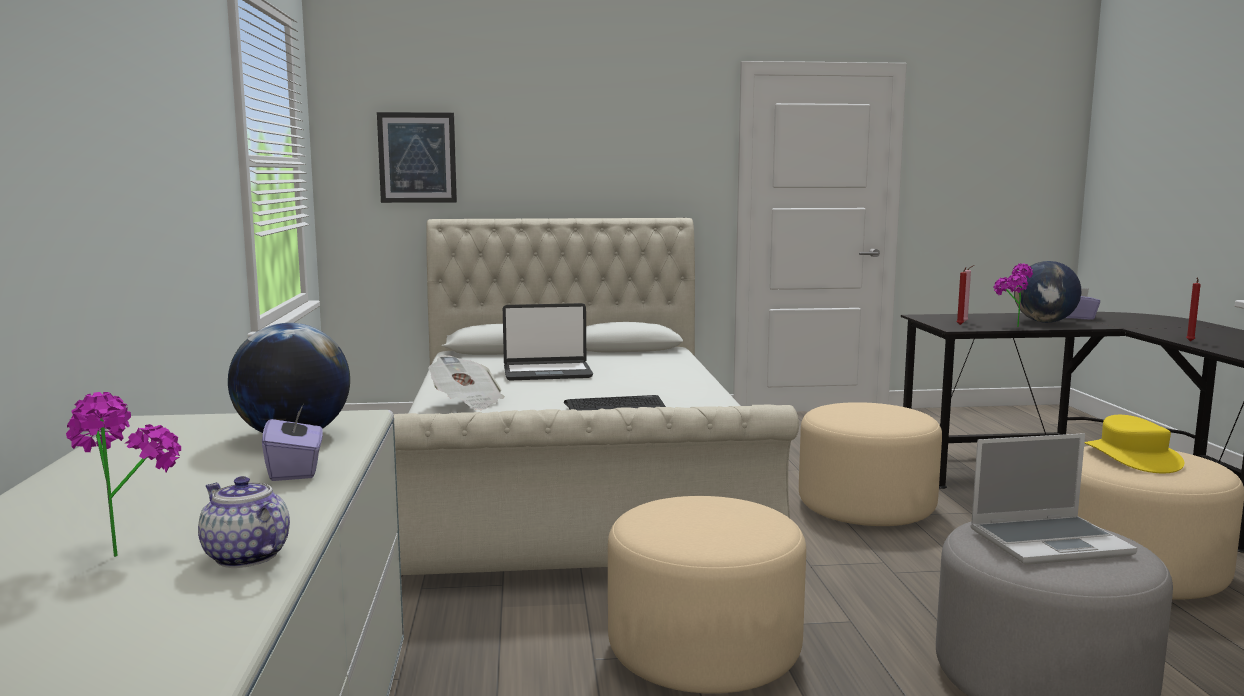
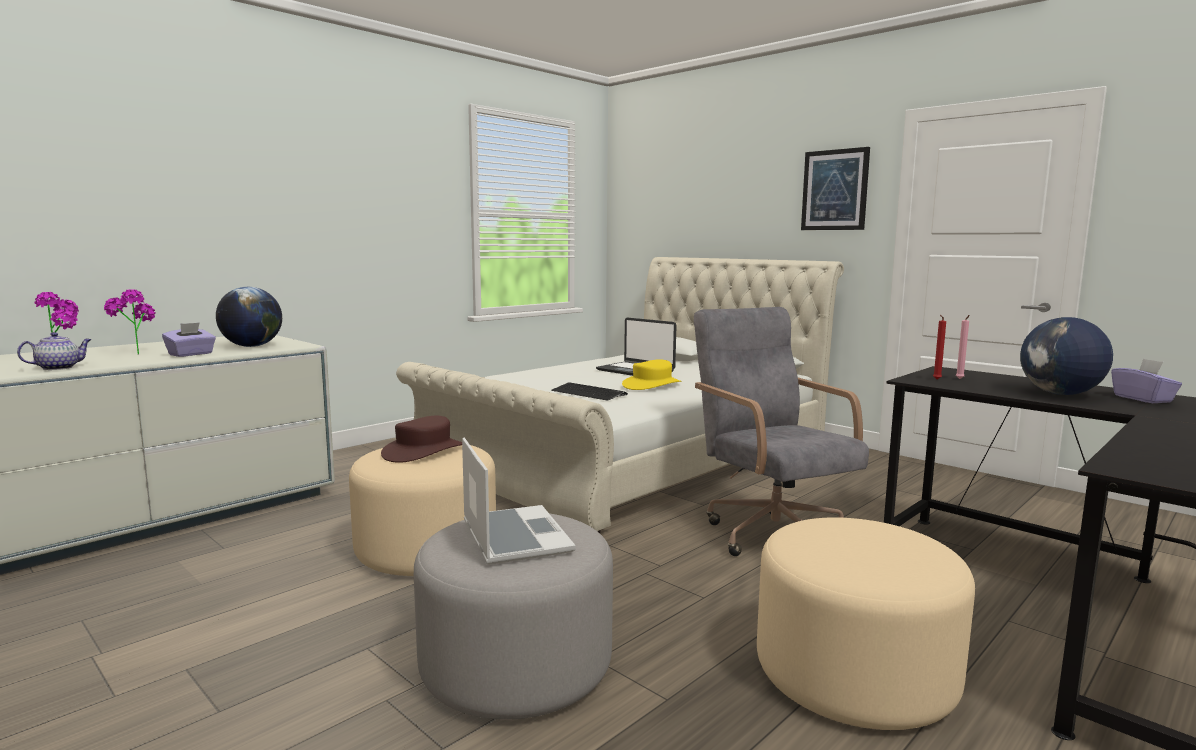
camera: 50 degrees right, 0 degrees up
teapot [198,476,290,568] -> teapot turned 45 degrees clockwise [17,332,92,370]
picture [377,112,457,203] -> picture moved to [801,147,870,230]
newspaper [428,355,504,410] -> none
beige ottoman [799,402,942,526] -> grey office chair [694,307,869,556]
laptop [970,433,1137,565] -> laptop turned 150 degrees counterclockwise [462,438,576,565]
potted plant [994,264,1033,327] -> potted plant moved to [104,289,156,354]
yellow hat [1085,415,1184,473] -> yellow hat moved to [622,359,681,390]
red candle [1186,278,1201,341] -> none
none -> brown hat [381,416,462,463]

